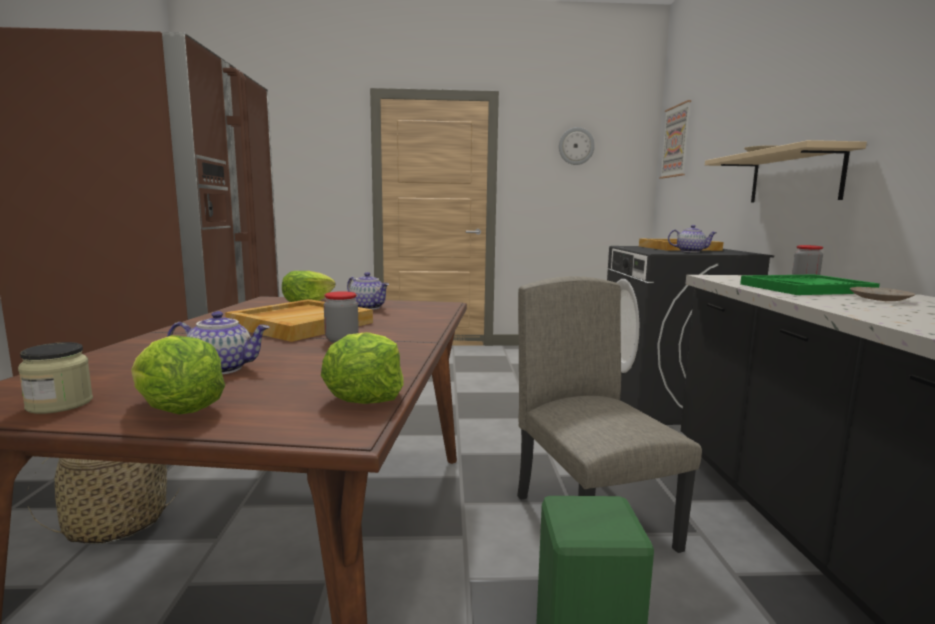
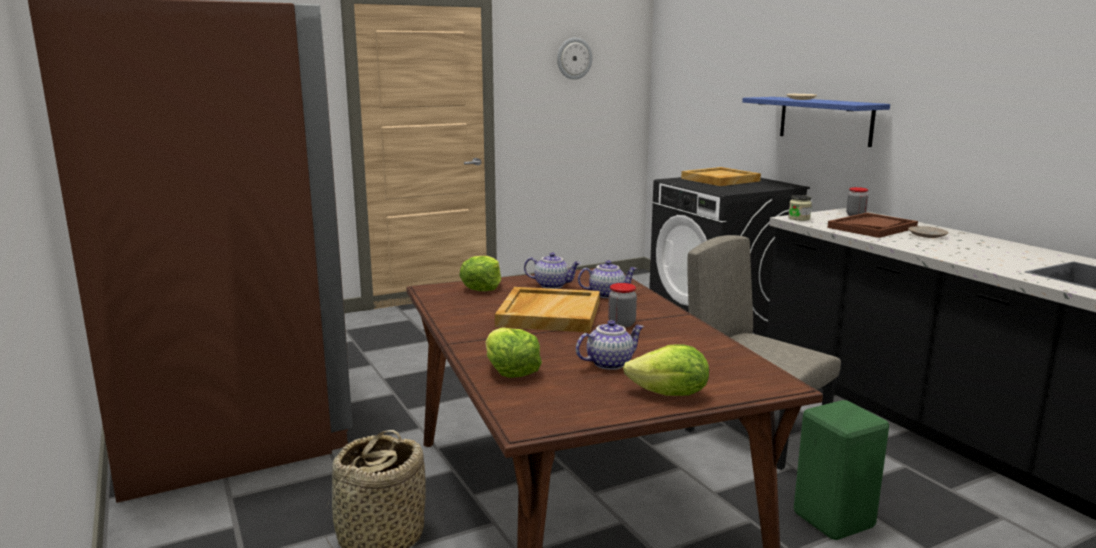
camera: 25 degrees left, 5 degrees up
jar [18,342,93,414] -> jar moved to [788,195,812,221]
lettuce [321,332,404,404] -> lettuce moved to [486,327,542,378]
picture [659,100,691,179] -> none
teapot [668,225,717,253] -> teapot moved to [578,260,637,298]
beige shelf [705,140,867,203] -> blue shelf [742,97,890,147]
green tray [740,274,880,295] -> brown tray [827,213,918,238]

